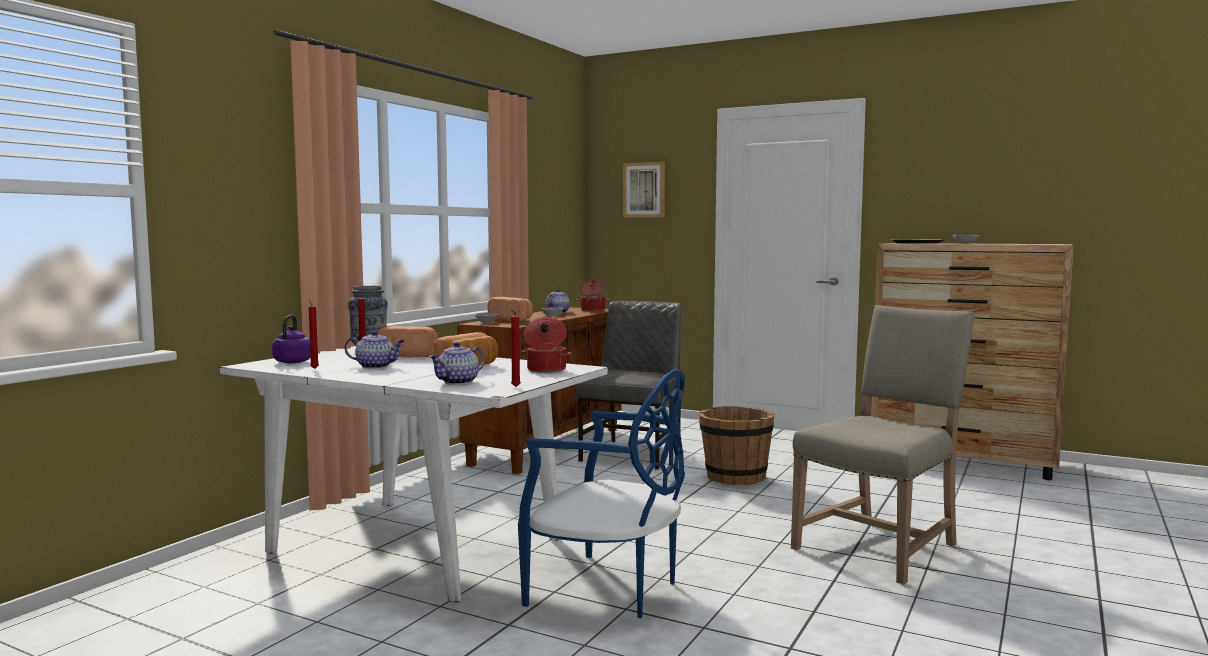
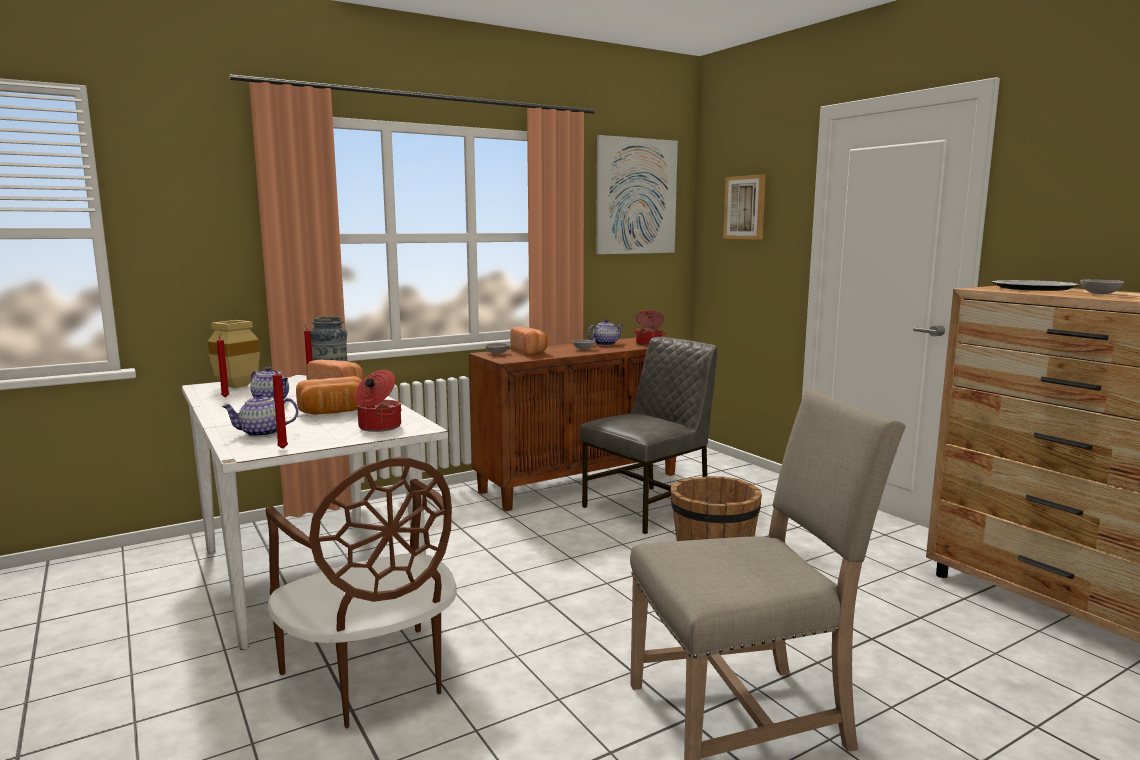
camera: 30 degrees right, 5 degrees up
purple kettle [272,315,311,363] -> beige vase [208,320,260,388]
blue chair [518,369,685,618] -> brown chair [266,457,457,728]
none -> picture [596,135,678,254]

